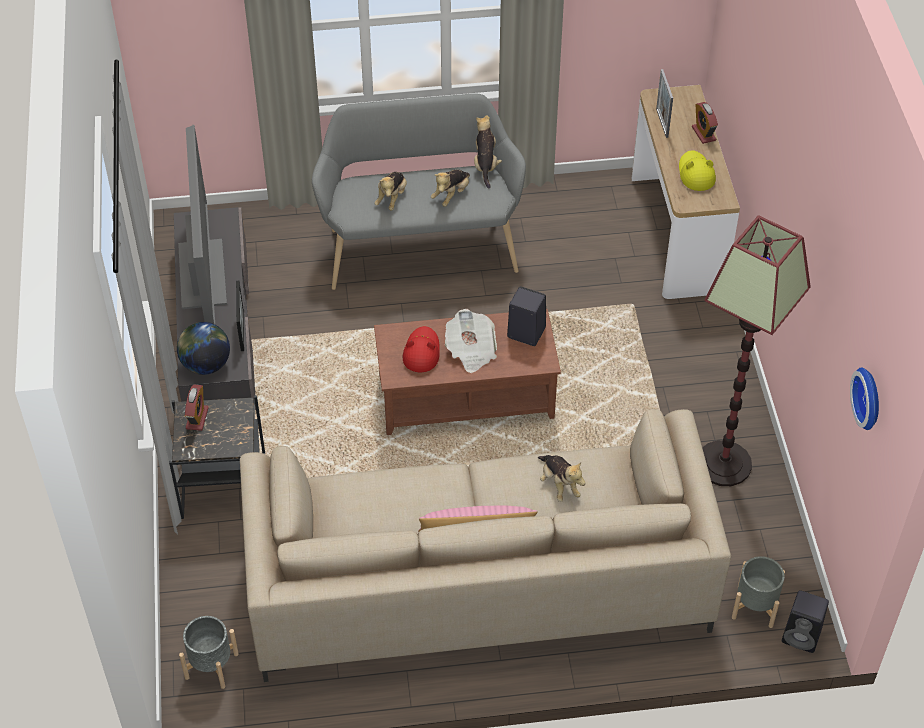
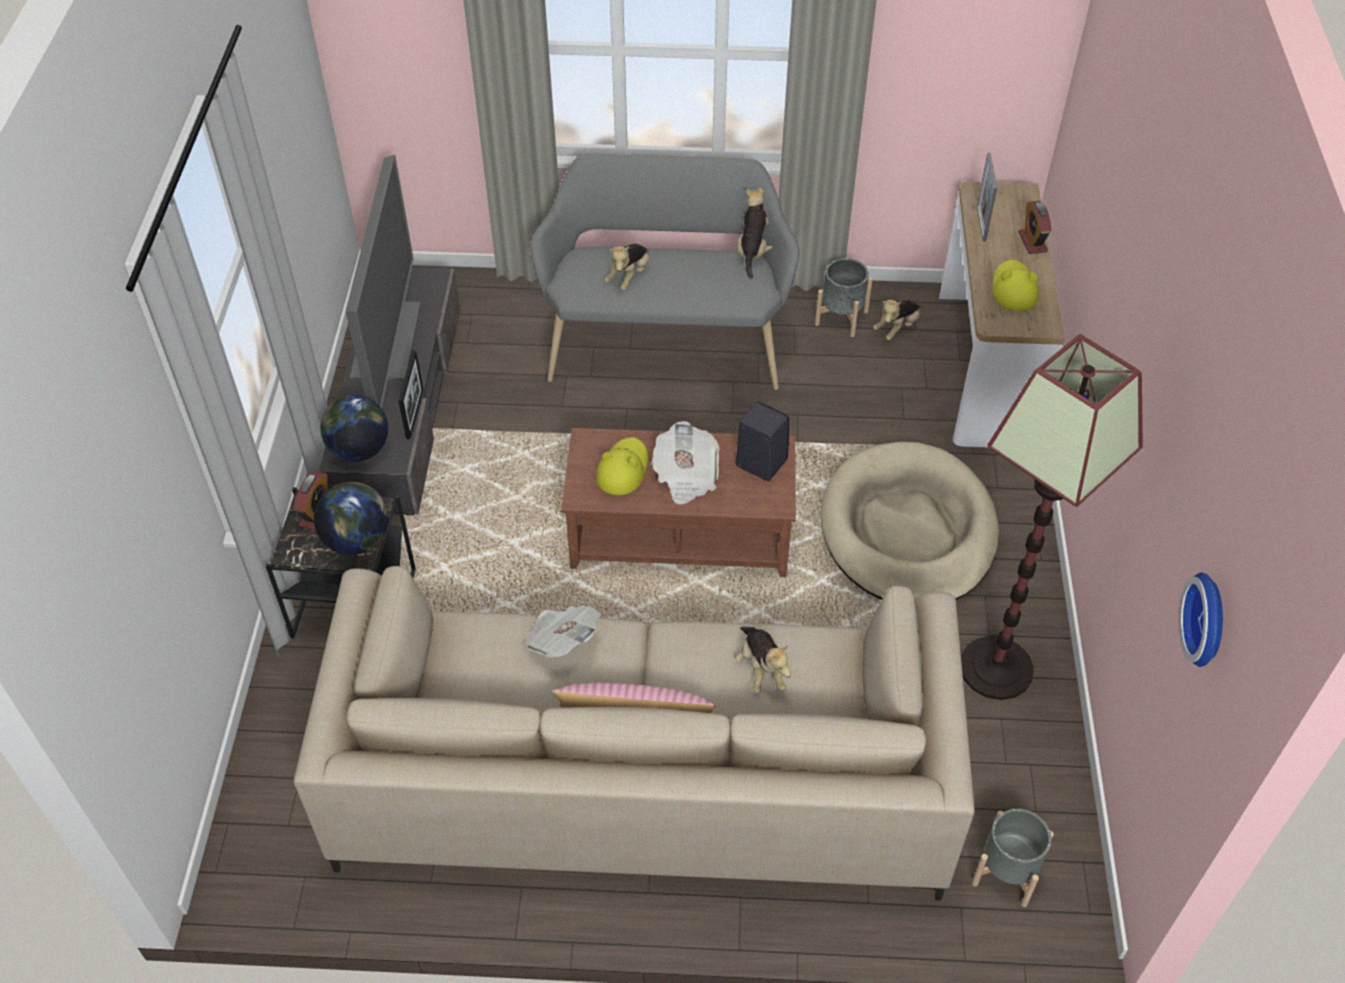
camera: 10 degrees right, 0 degrees up
grey planter [179,616,239,689] -> grey planter moved to [815,258,873,337]
red hat [403,326,439,372] -> yellow hat [596,437,648,495]
plush toy [431,169,470,207] -> plush toy moved to [873,299,921,340]
black speaker [782,590,829,653] -> none
none -> globe [314,482,389,555]
none -> newspaper [523,605,601,658]
none -> beige dog bed [820,442,999,600]

